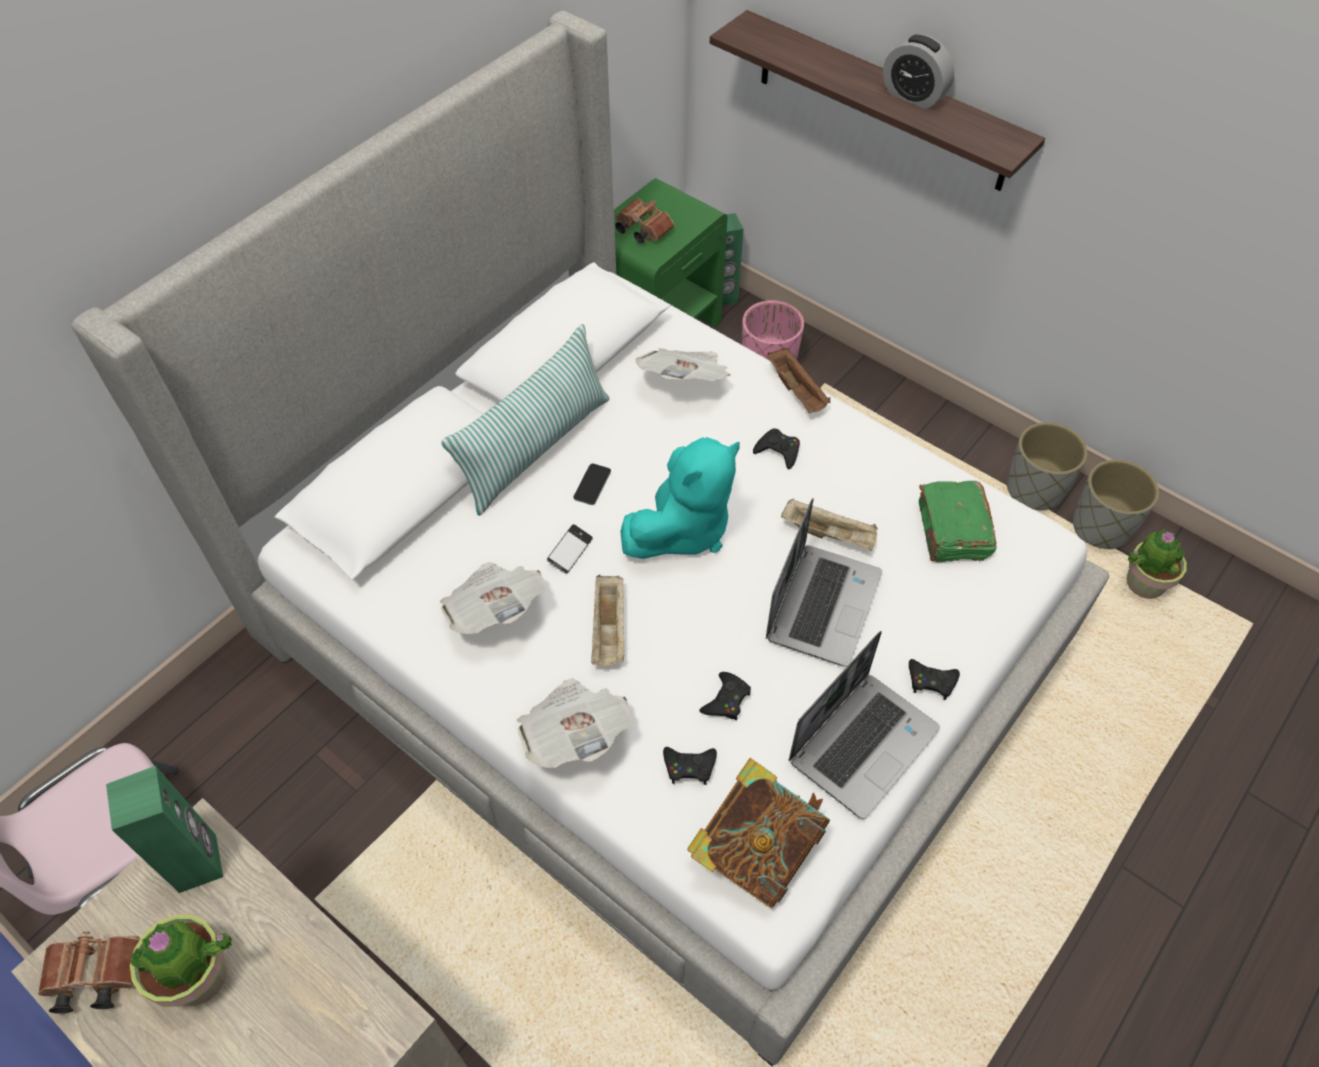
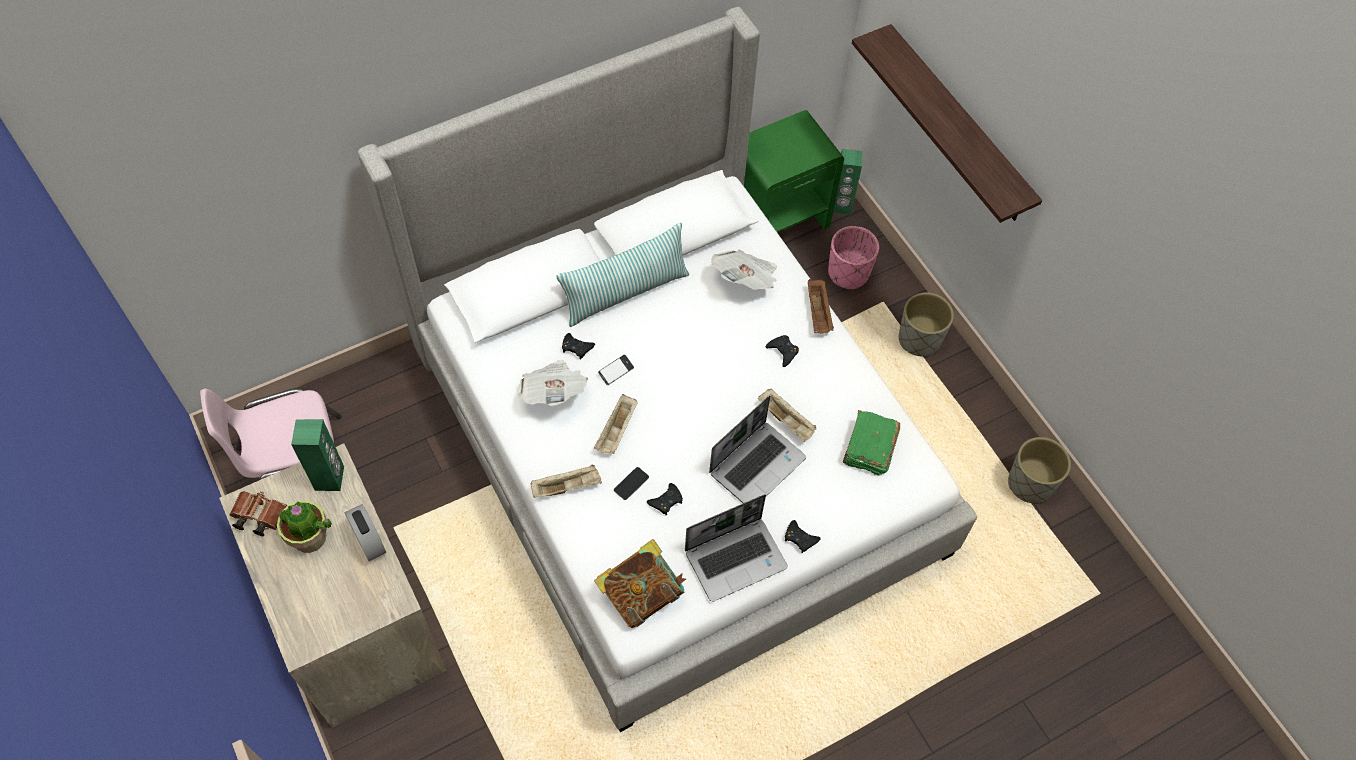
camera: 20 degrees right, 5 degrees up
newspaper [517,679,632,768] -> beige tray [531,464,602,498]
phone [573,464,611,505] -> phone moved to [614,467,649,500]
brown binoculars [615,198,674,243] -> none
turquoise plush toy [620,437,740,559] -> none
black game controller [663,747,717,785] -> black game controller moved to [562,333,595,359]
alarm clock [883,35,954,109] -> alarm clock moved to [345,504,386,561]
grey planter [1007,422,1087,510] -> grey planter moved to [899,292,954,356]
potted plant [1127,529,1187,599] -> none

